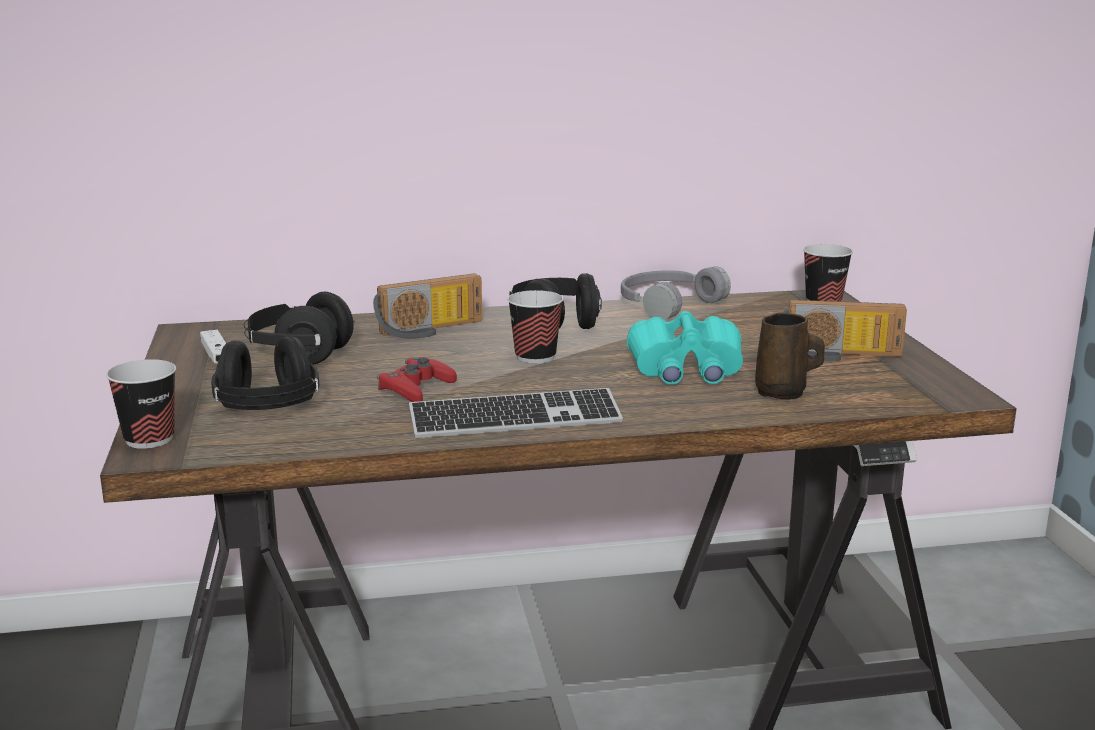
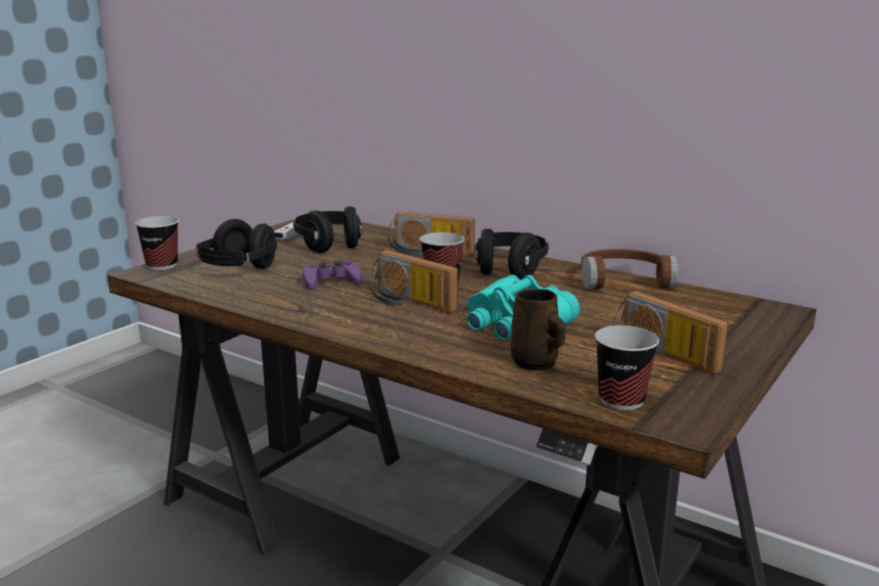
camera: 45 degrees right, 0 degrees up
red game controller [377,357,457,402] -> purple game controller [302,260,362,290]
keyboard [409,388,623,438] -> none
grey headphones [621,266,731,320] -> brown headphones [581,249,678,289]
cup [803,244,853,302] -> cup moved to [595,325,659,410]
none -> radio [369,250,458,313]

